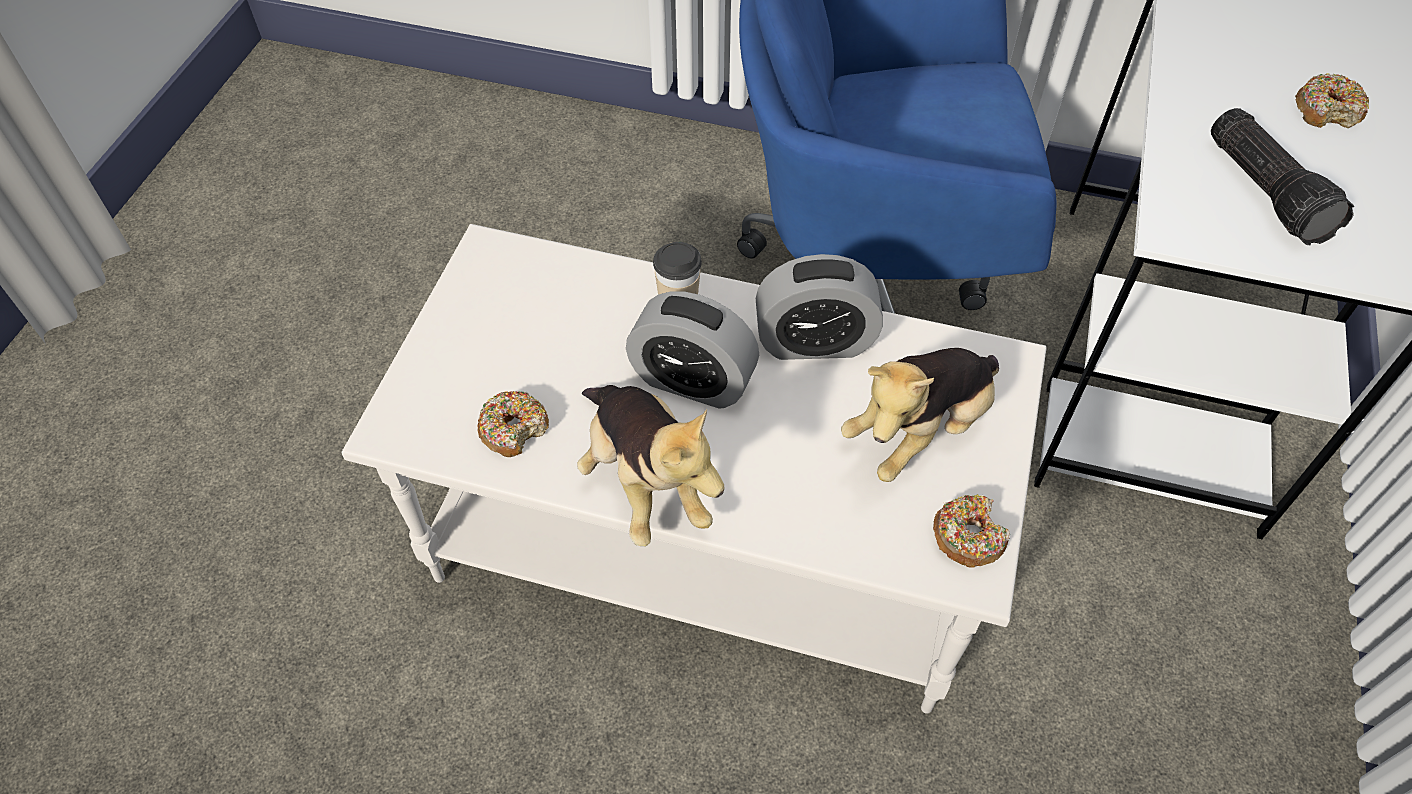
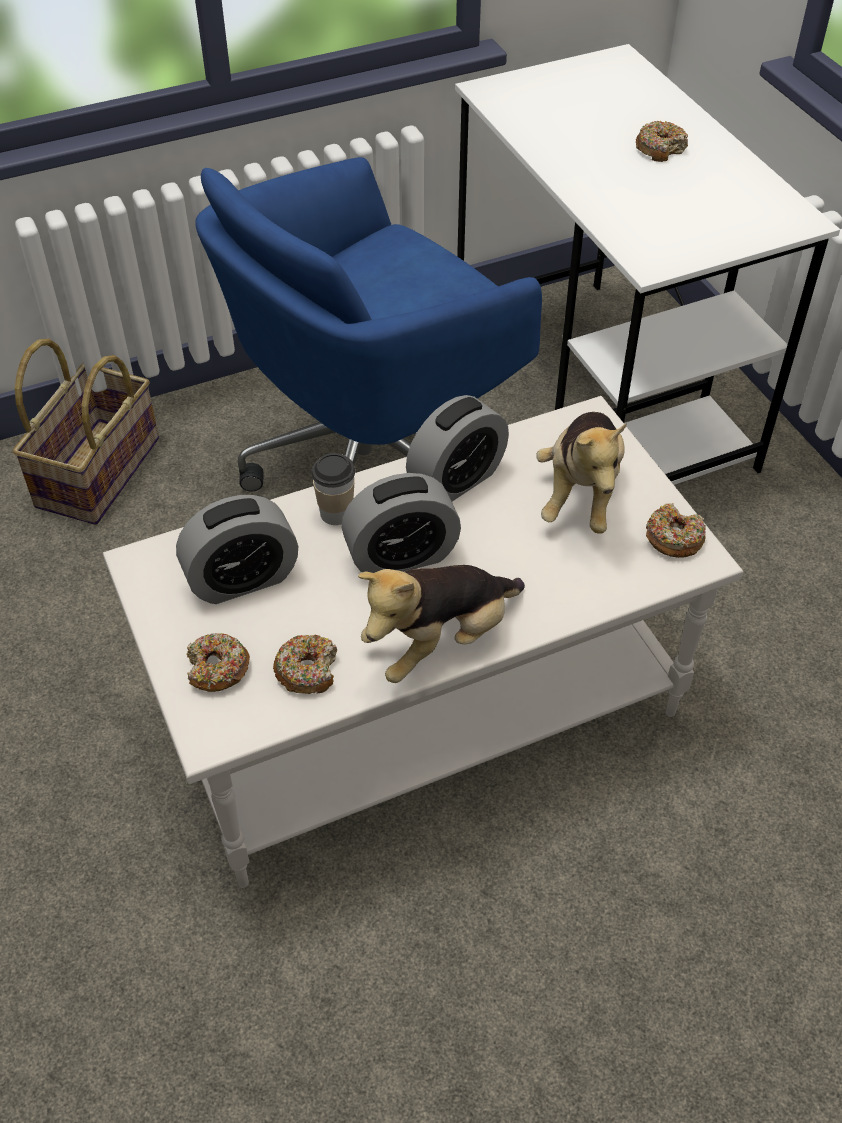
camera: 40 degrees left, 5 degrees down
plush toy [577,385,724,546] -> plush toy turned 120 degrees clockwise [358,565,525,683]
flashlight [1211,108,1354,245] -> none
none -> basket [12,338,159,525]
none -> alarm clock [176,495,298,604]
none -> donut [187,633,250,692]

